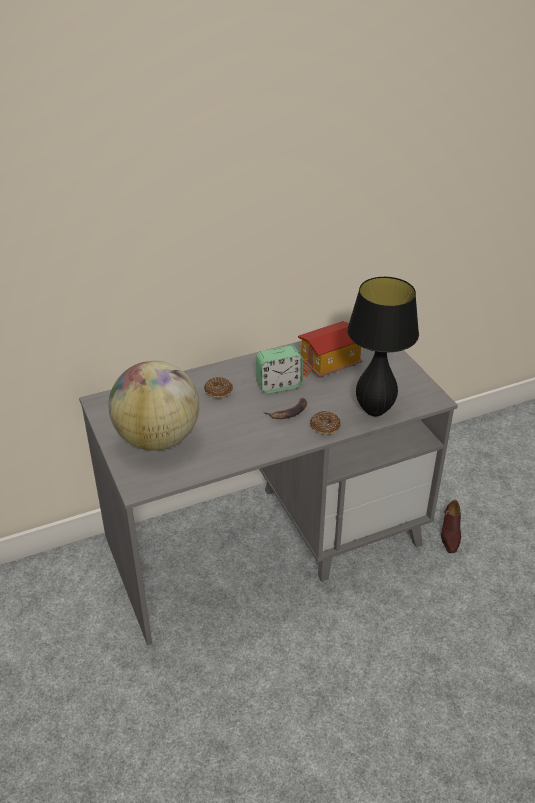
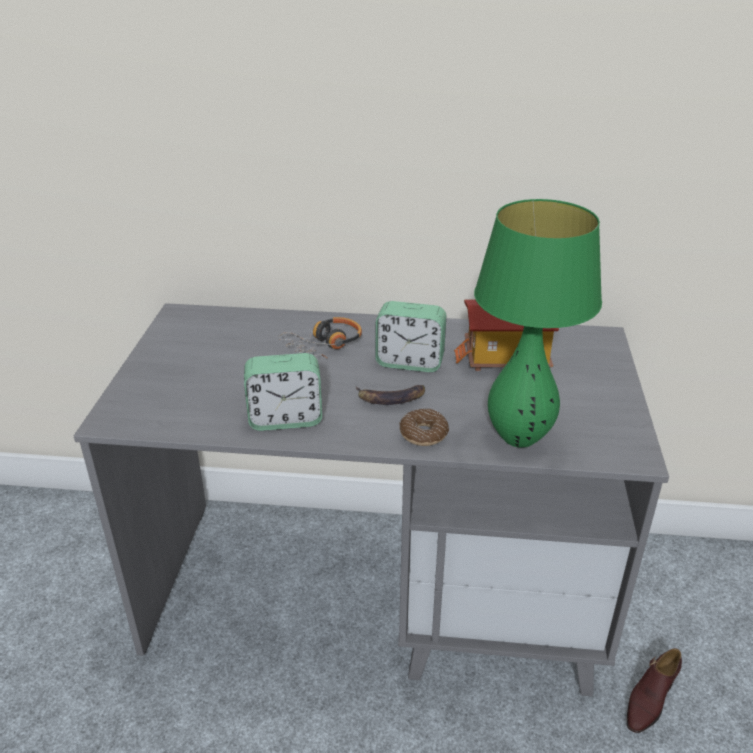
camera: 30 degrees right, 5 degrees down
globe [109,361,199,451] -> none
donut [204,377,233,398] -> headphones [278,317,362,359]
black table lamp [347,277,419,416] -> green table lamp [474,199,602,448]
none -> alarm clock [244,353,322,431]

